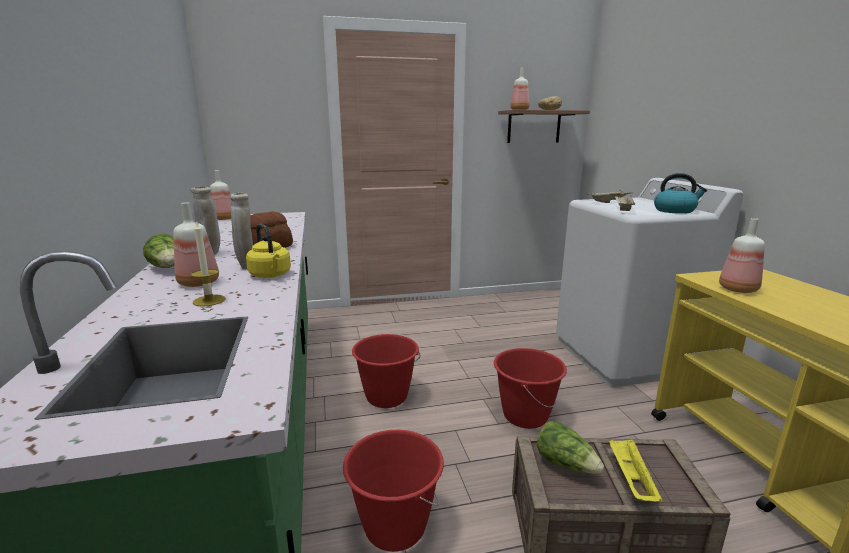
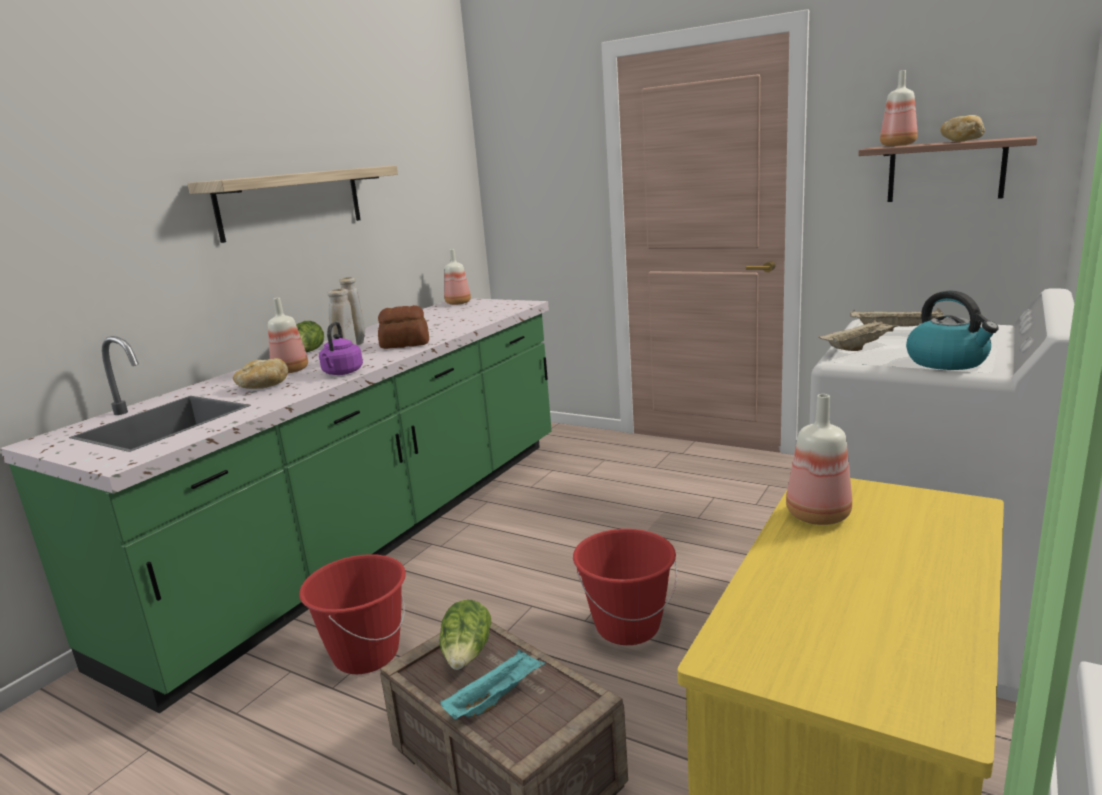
camera: 45 degrees right, 0 degrees up
candle [190,220,226,307] -> bread [233,358,288,389]
yellow kettle [246,224,291,278] -> purple kettle [319,321,363,375]
red bucket [352,334,420,408] -> none
yellow tray [609,439,663,502] -> turquoise tray [441,649,545,720]
none -> shelf [187,165,398,243]

